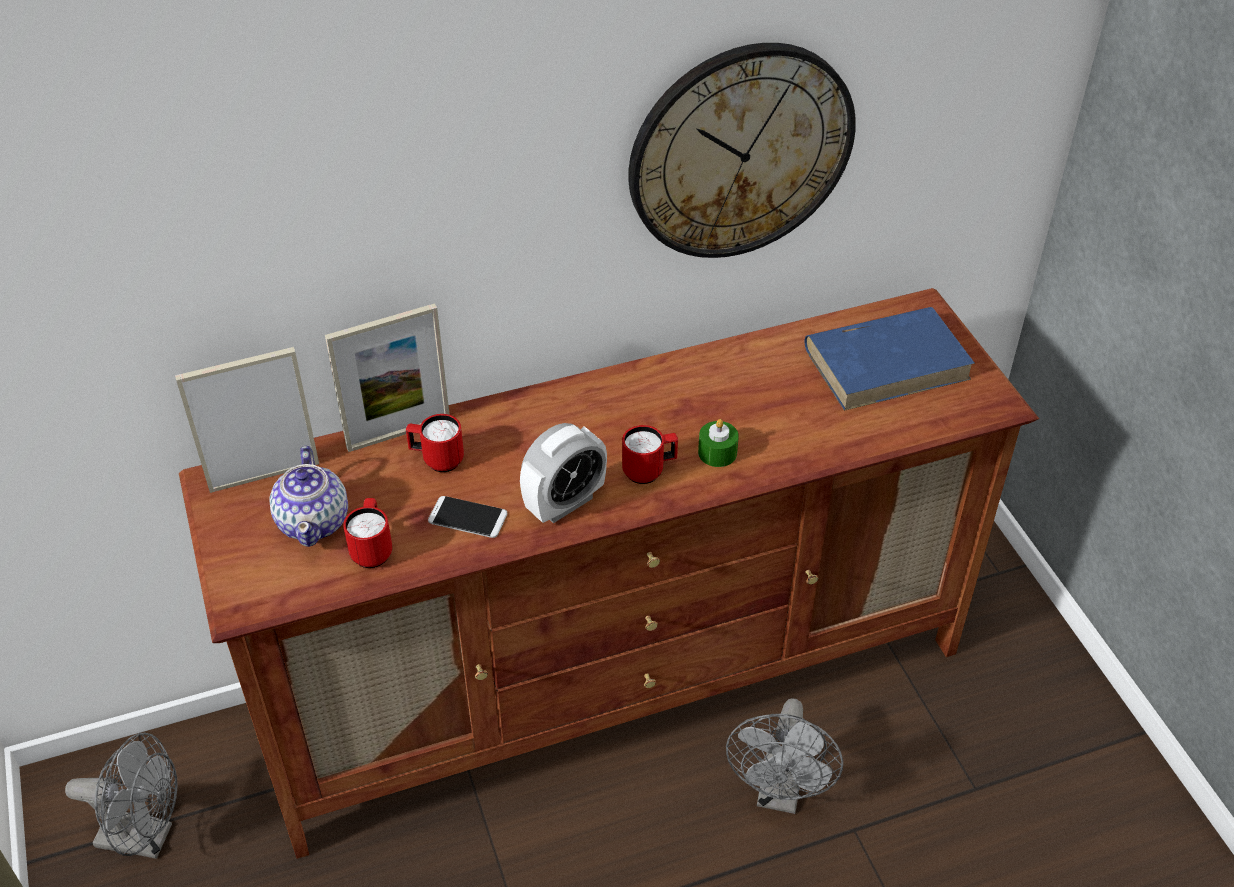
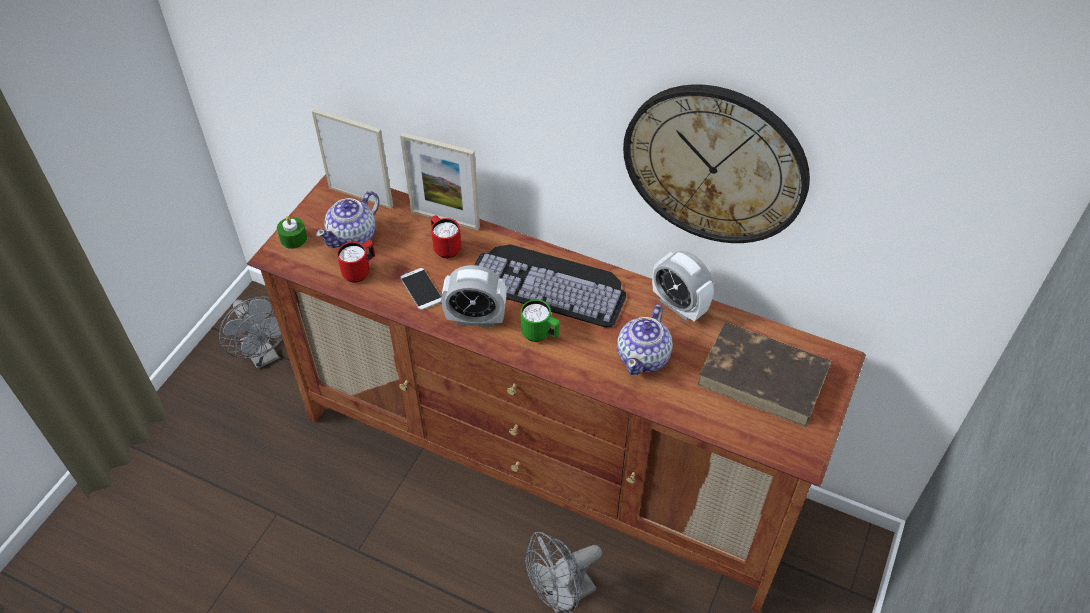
camera: 45 degrees right, 5 degrees up
red mug [622,425,678,484] -> green mug [520,300,560,342]
green candle [698,419,739,467] -> green candle moved to [277,216,307,249]
blue book [805,307,975,411] -> brown book [697,322,832,427]
none -> keyboard [474,244,626,327]
none -> teapot [617,304,673,375]
none -> alarm clock [652,251,714,322]

